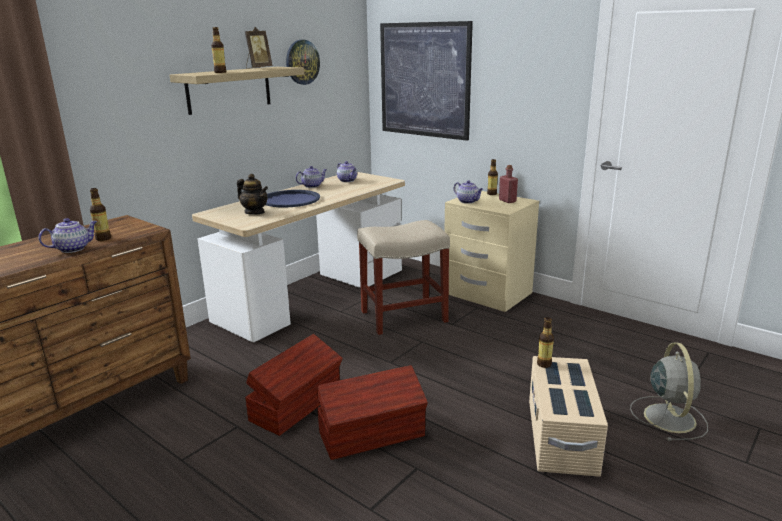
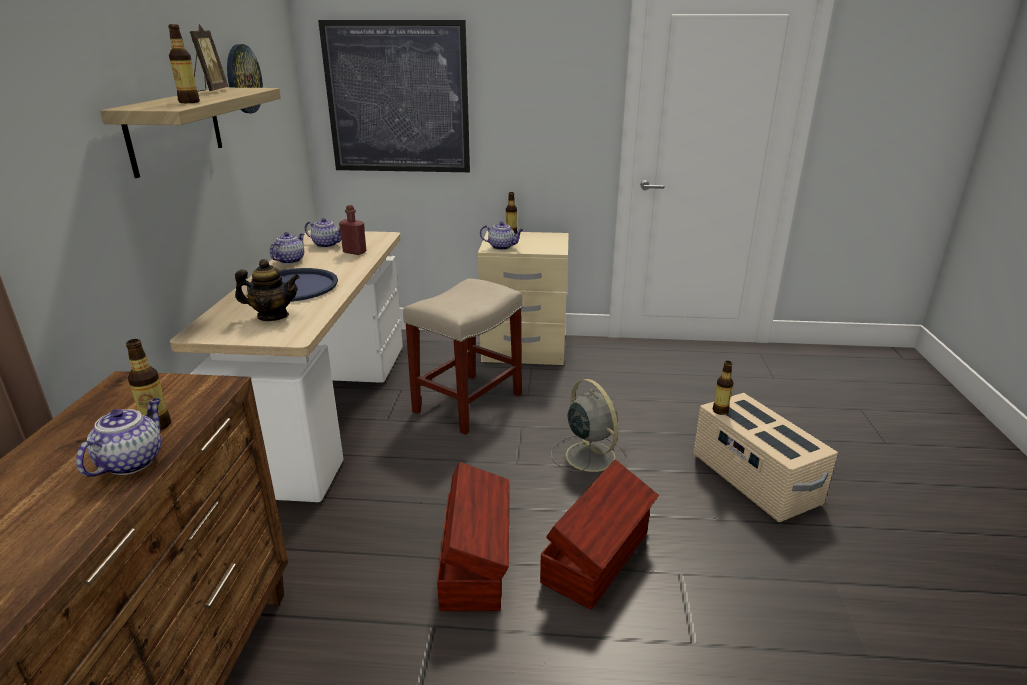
camera: 35 degrees left, 5 degrees up
red bottle [499,165,518,203] -> red bottle moved to [339,205,366,255]
grey fan [630,342,708,441] -> grey fan moved to [551,379,628,472]

